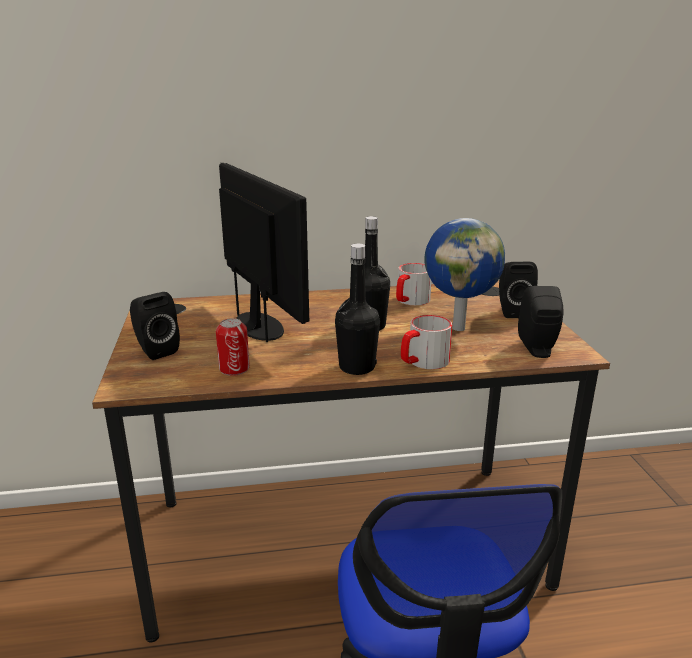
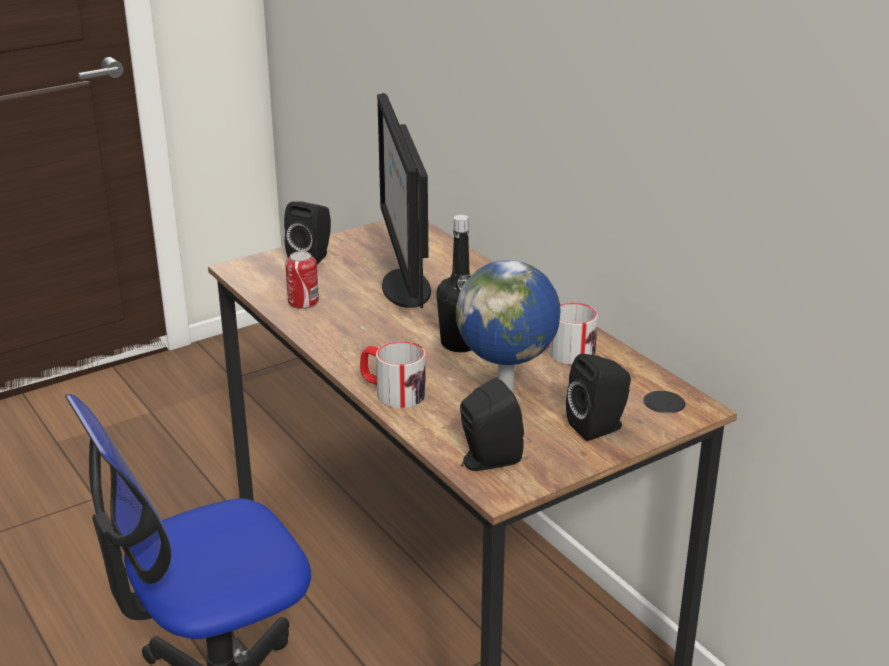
camera: 65 degrees right, 5 degrees up
monitor [219,163,309,342] -> monitor turned 135 degrees clockwise [377,93,431,308]
black bottle [335,244,380,375] -> none

